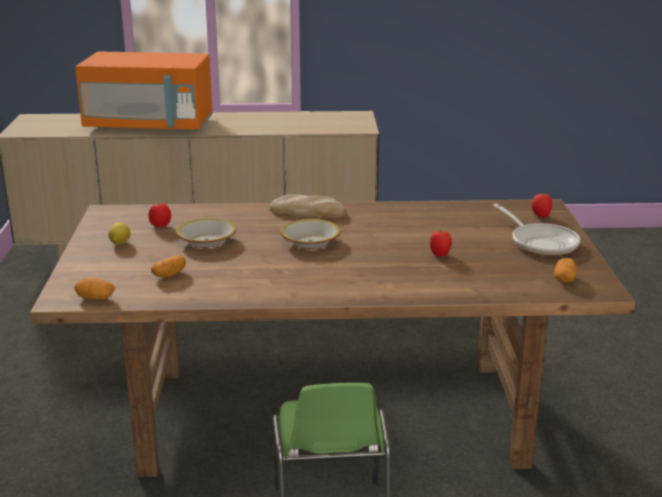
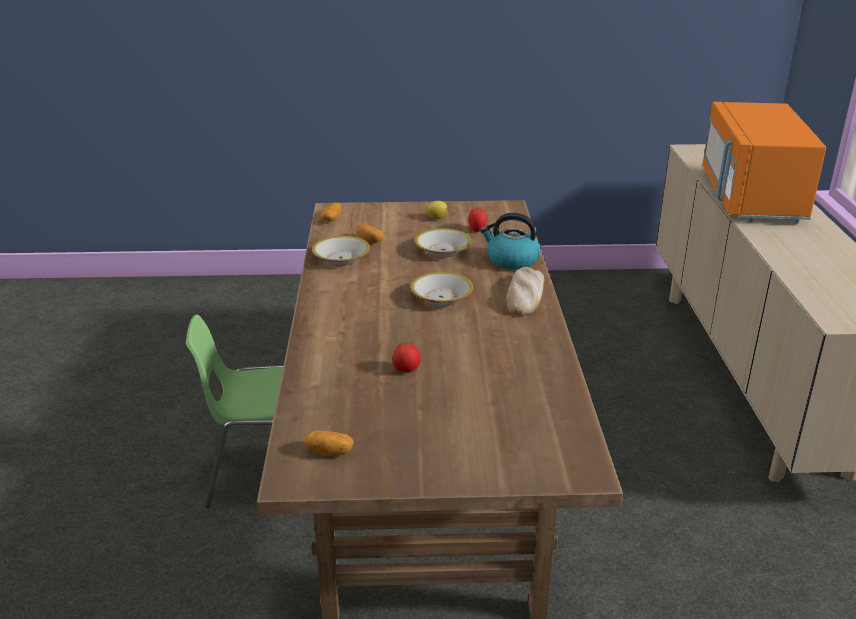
camera: 90 degrees right, 5 degrees up
frying pan [493,204,580,256] -> none
tomato [531,193,552,218] -> none
none -> bowl [312,236,370,266]
none -> kettle [480,213,541,270]

